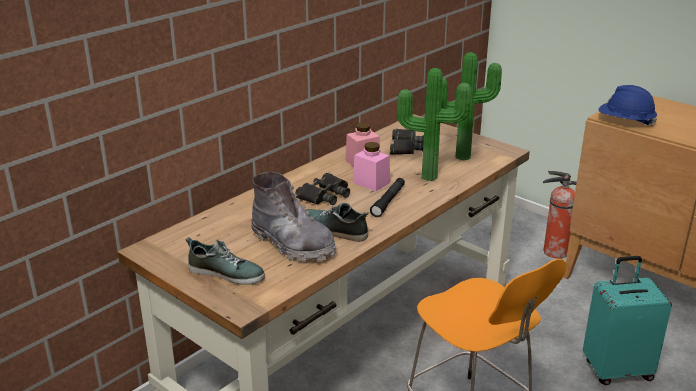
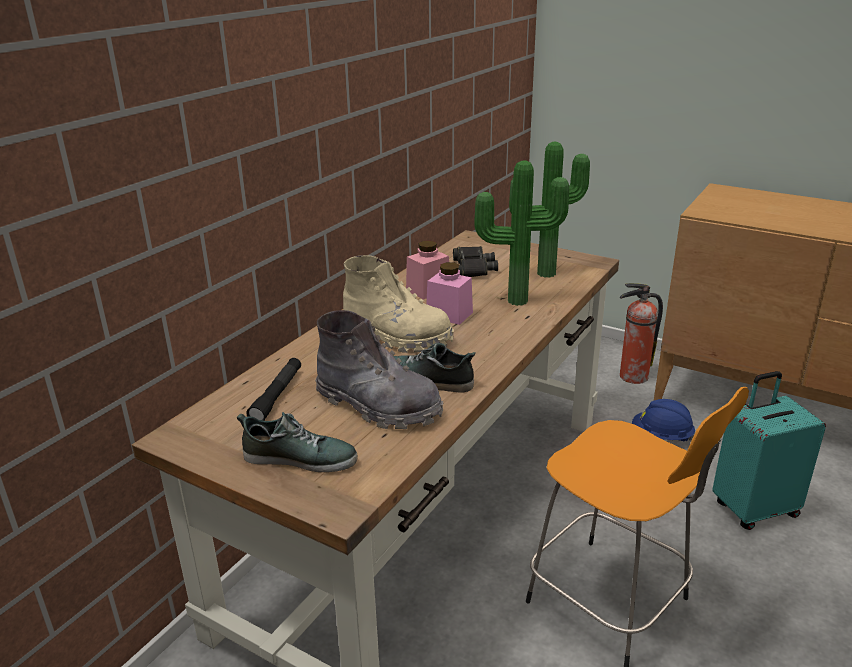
camera: 10 degrees left, 0 degrees up
black binoculars [295,173,350,205] -> beige boot [343,255,454,353]
black flashlight [370,178,405,217] -> black flashlight moved to [247,358,301,421]
blue hard hat [598,85,657,127] -> blue hard hat moved to [632,399,695,442]

